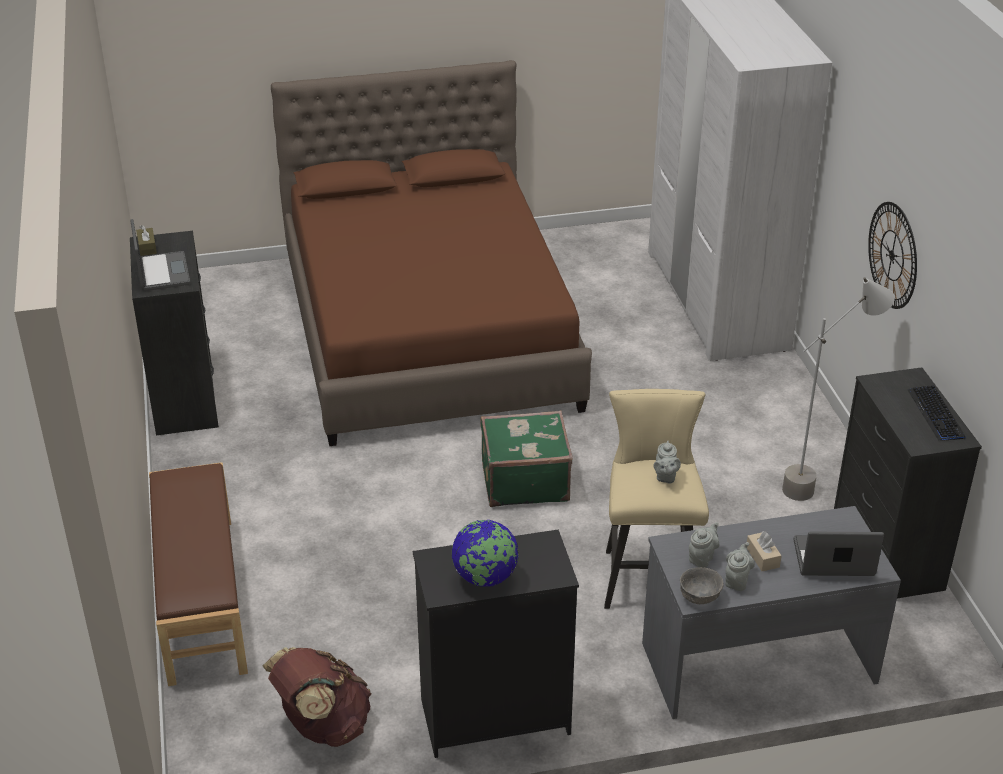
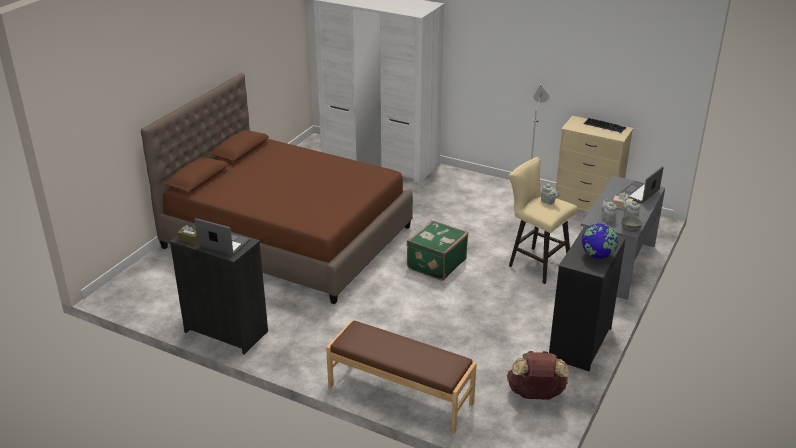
camera: 50 degrees left, 5 degrees down
black dresser [834,367,982,598] -> beige dresser [556,116,634,212]
wall clock [868,202,917,309] -> none

